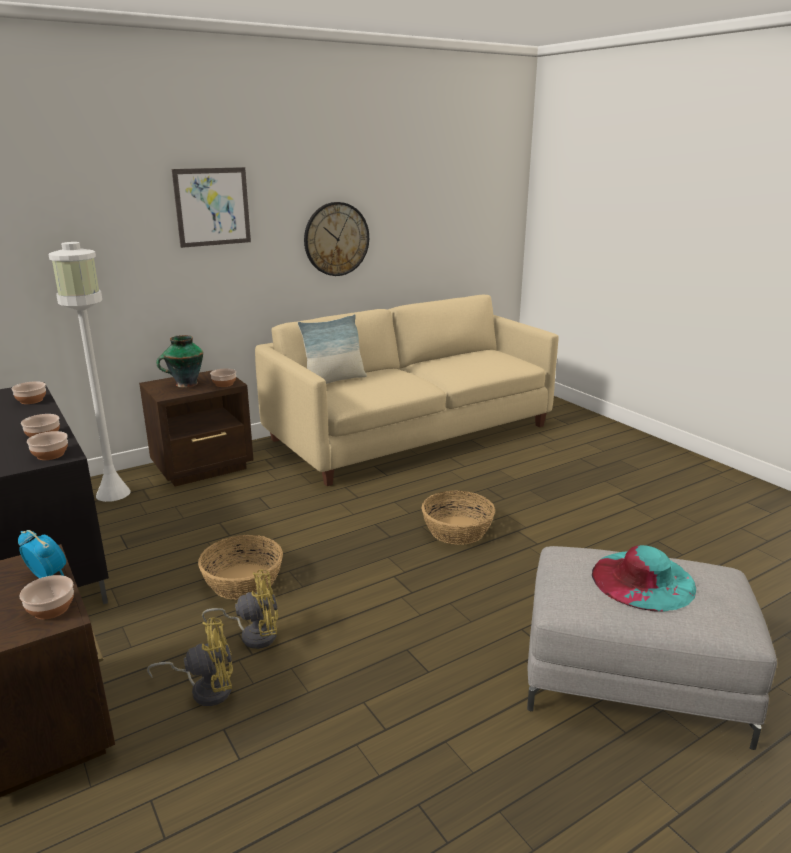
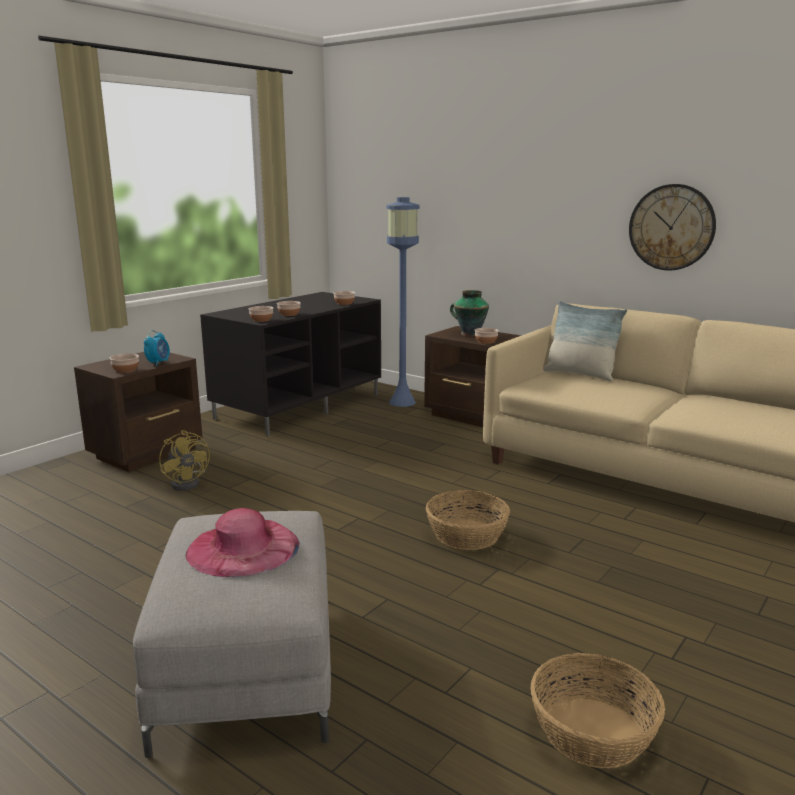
camera: 70 degrees right, 5 degrees down
white floor lamp [48,242,131,502] -> blue floor lamp [387,197,419,407]
picture [172,167,251,248] -> none
basket [198,535,283,600] -> basket moved to [530,653,665,768]
yellow fan [202,569,278,649] -> none
turquoise hat [592,545,696,612] -> pink hat [186,508,300,577]

